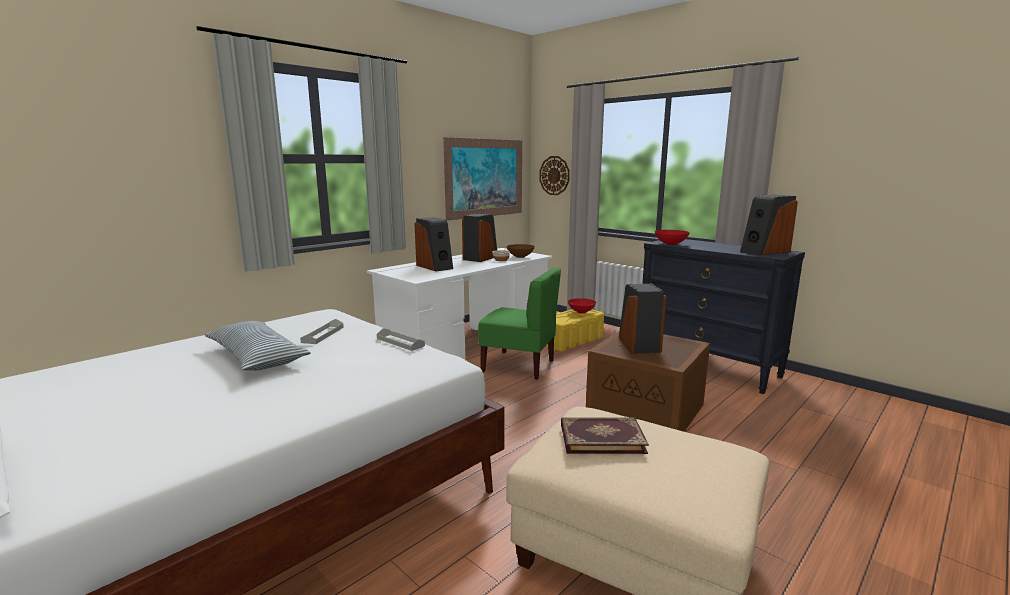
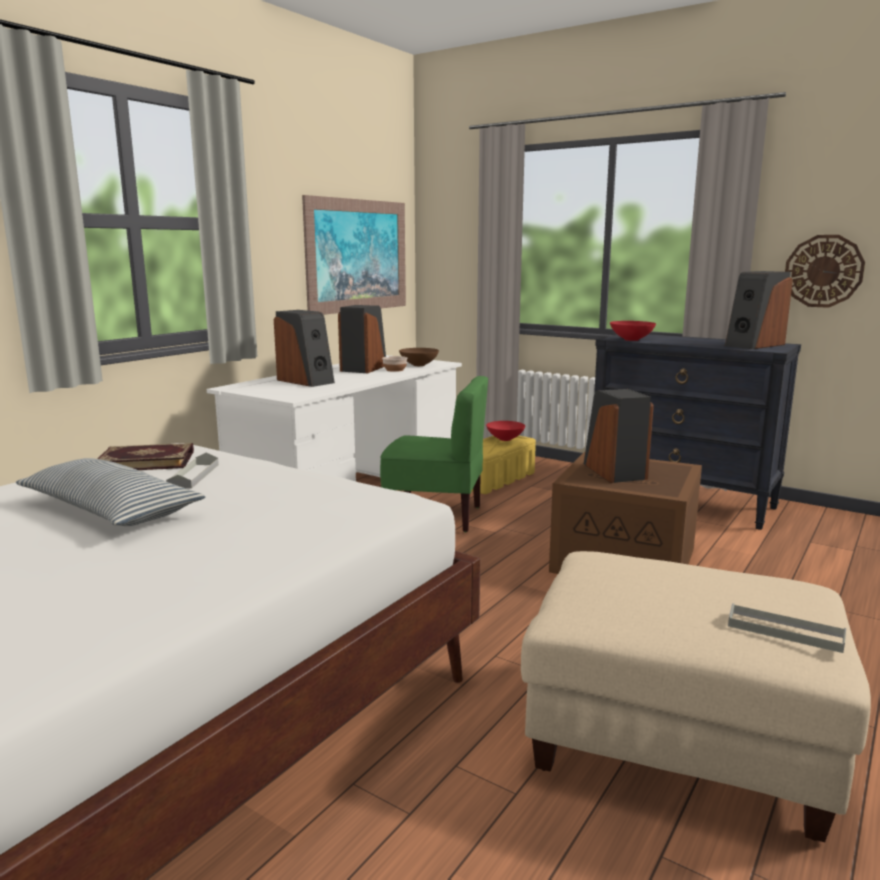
camera: 10 degrees left, 0 degrees up
grey tray [377,328,425,351] -> grey tray moved to [728,603,846,653]
wall clock [539,156,570,195] -> wall clock moved to [785,235,865,308]
book [561,417,649,454] -> book moved to [97,443,194,470]

